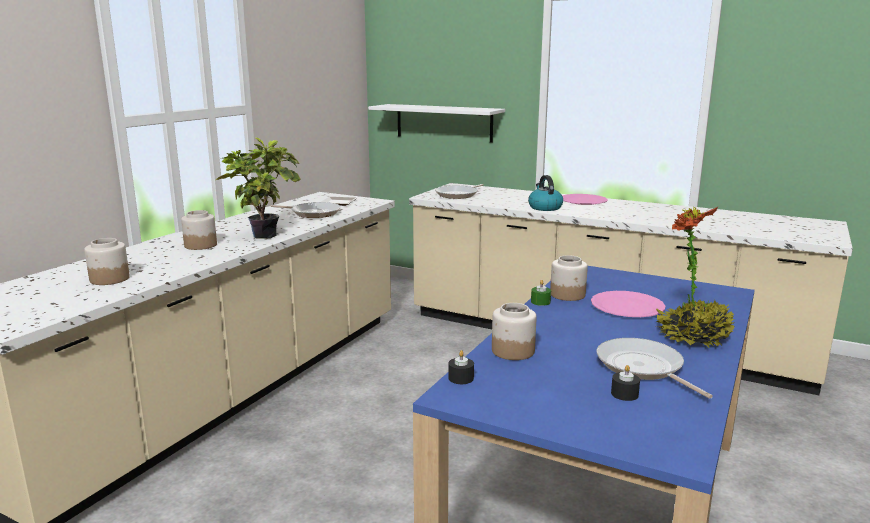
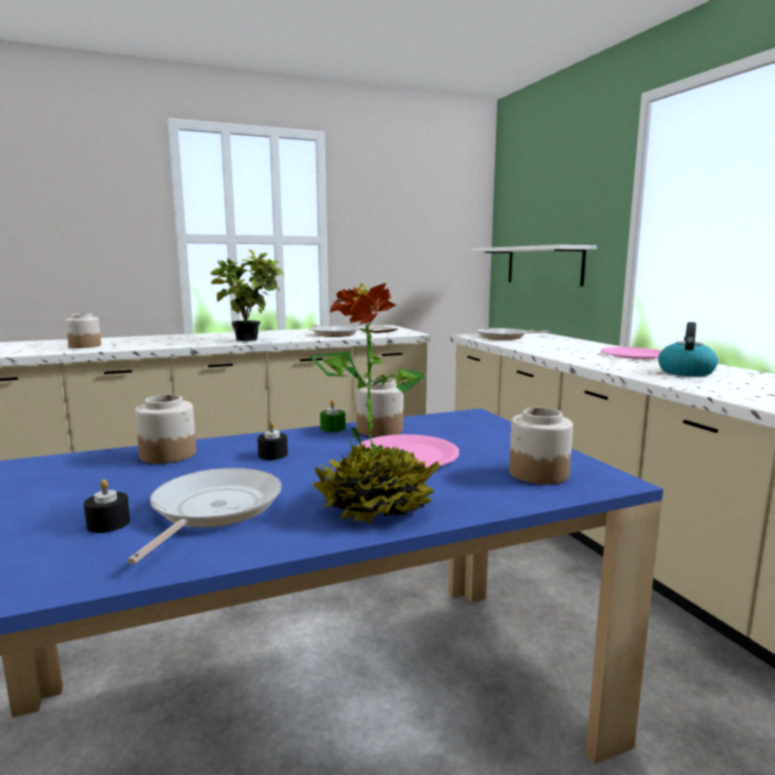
camera: 40 degrees right, 5 degrees down
jar [181,210,217,250] -> jar moved to [509,407,573,484]
black candle [448,350,474,384] -> black candle moved to [257,421,288,460]
kettle [528,175,563,211] -> kettle moved to [658,322,718,376]

